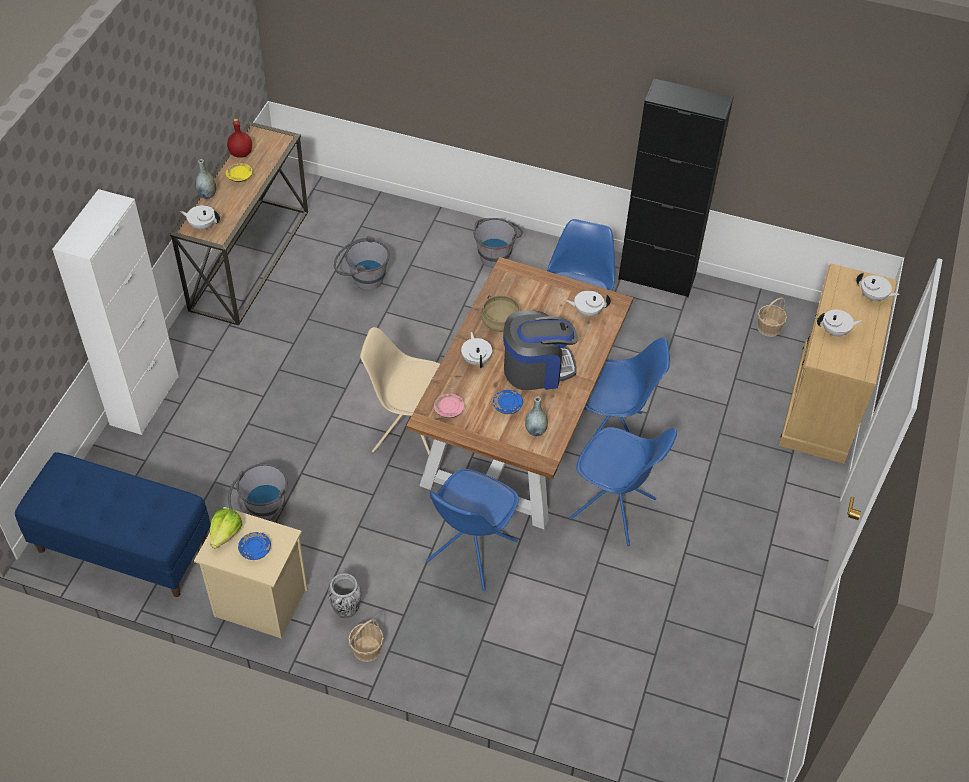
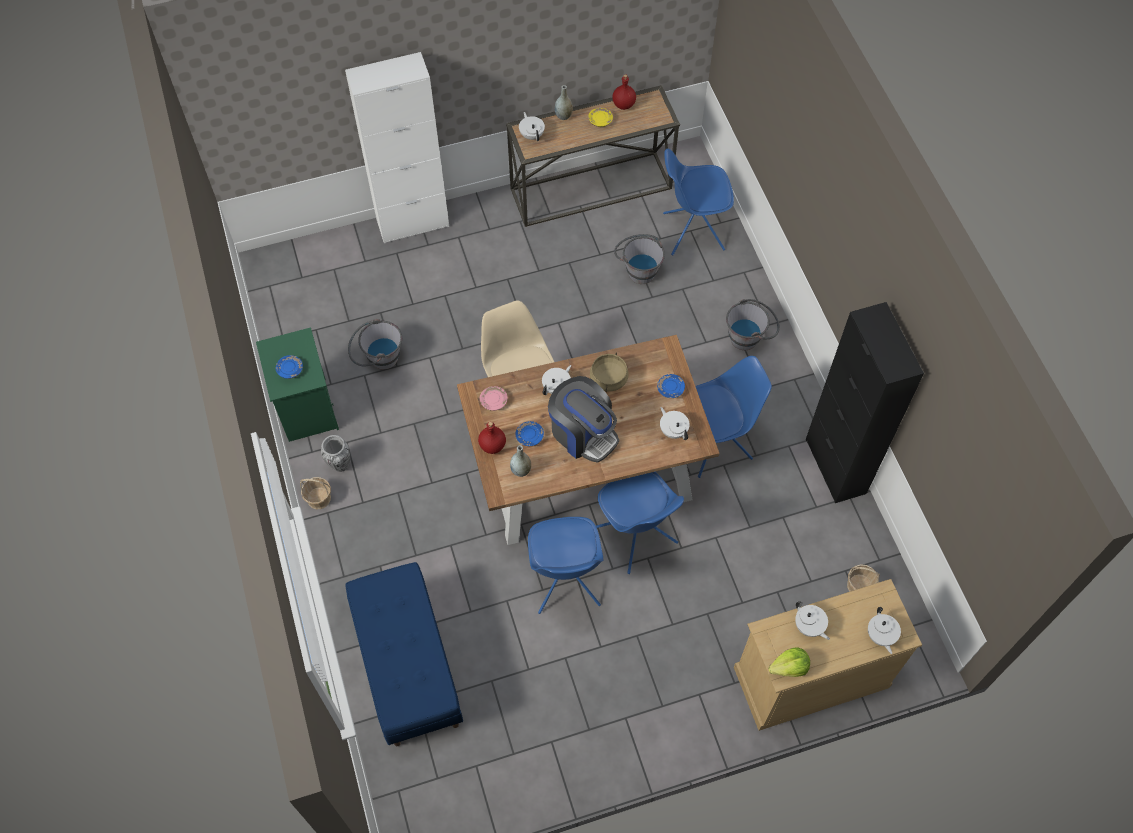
camera: 55 degrees right, 10 degrees up
blue bench [15,452,211,597] -> blue bench moved to [346,562,463,746]
beige nightstand [194,507,308,639] -> green nightstand [256,327,339,442]
lettuce [210,508,242,549] -> lettuce moved to [768,647,810,677]
blue chair [426,469,519,591] -> blue chair moved to [663,149,734,256]
none -> red bottle [478,421,506,454]
none -> blue plate [657,374,685,398]

